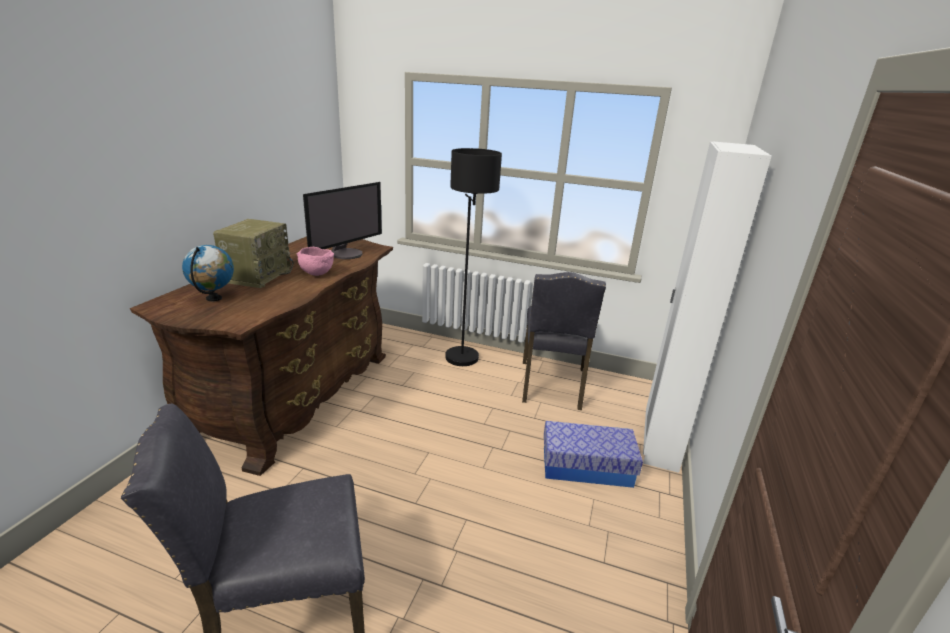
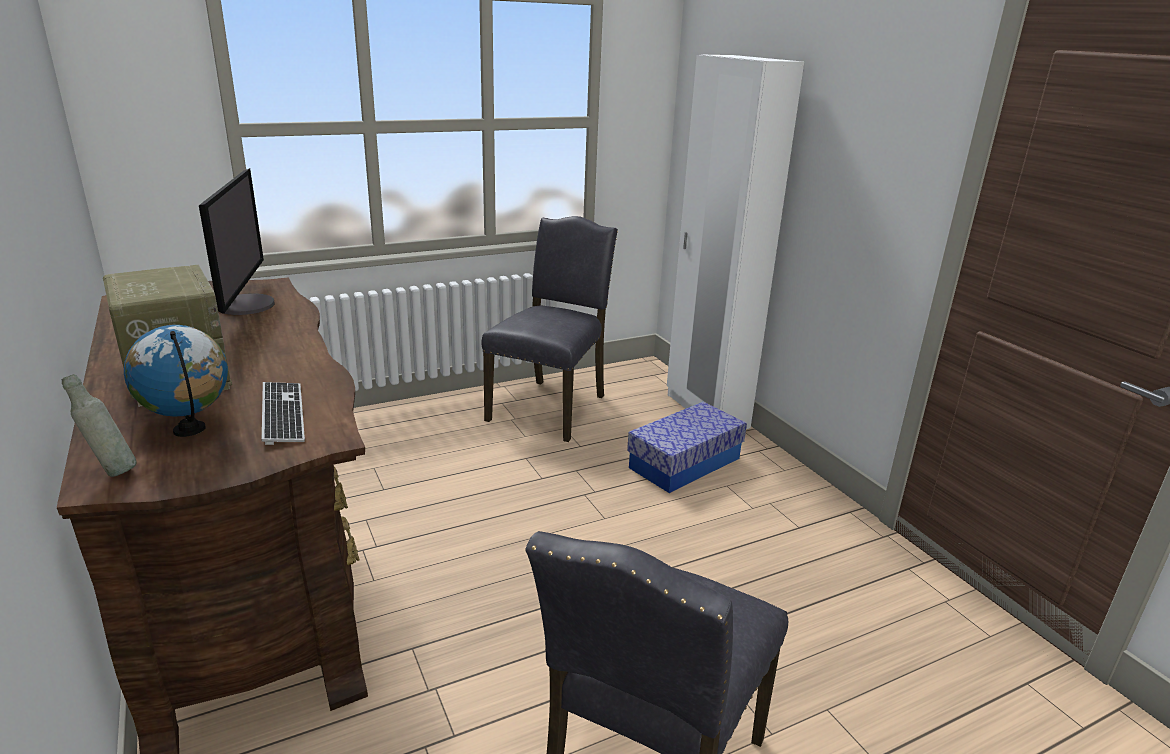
camera: 45 degrees left, 0 degrees up
pink bowl [297,247,334,276] -> none
black floor lamp [445,148,502,366] -> none
grey chair [522,272,606,410] -> grey chair turned 120 degrees counterclockwise [481,216,618,442]
none -> grey bottle [61,374,137,477]
none -> keyboard [262,382,305,445]

